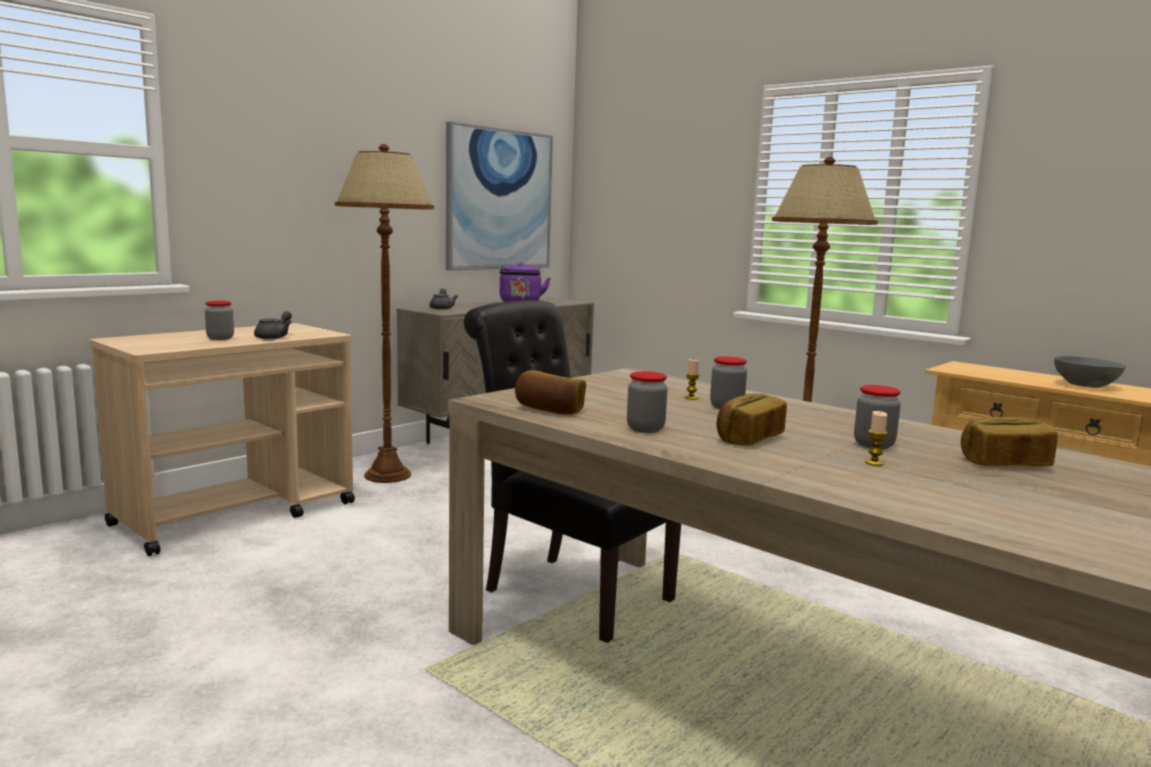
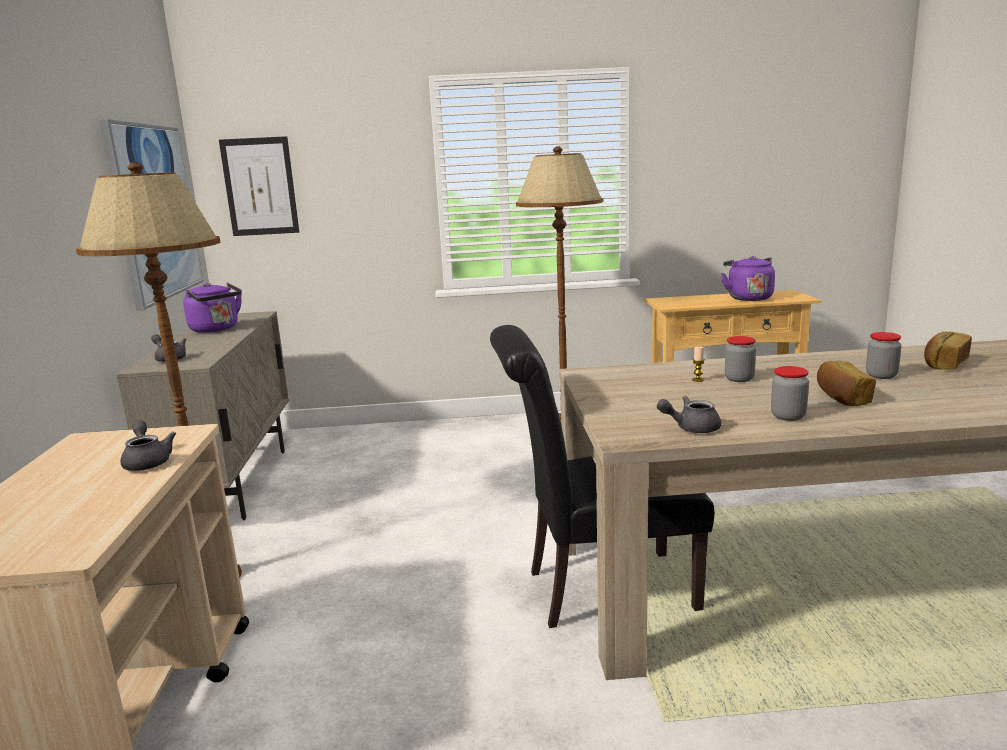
camera: 45 degrees left, 5 degrees up
jar [205,301,234,340] -> none
bread [515,370,586,415] -> grey teapot [657,396,721,433]
candle [865,411,888,466] -> none
grey bowl [1054,356,1126,388] -> purple kettle [721,256,775,301]
none -> picture [219,136,299,236]

